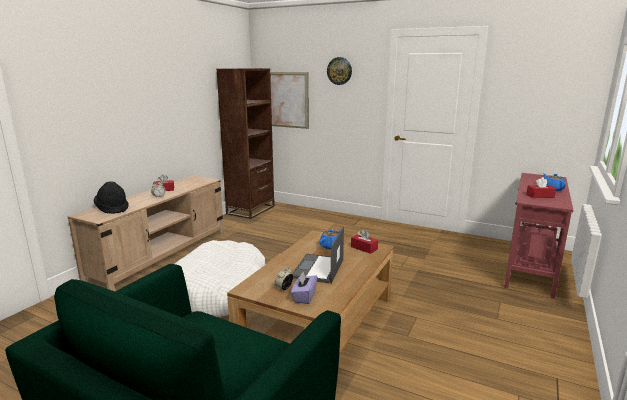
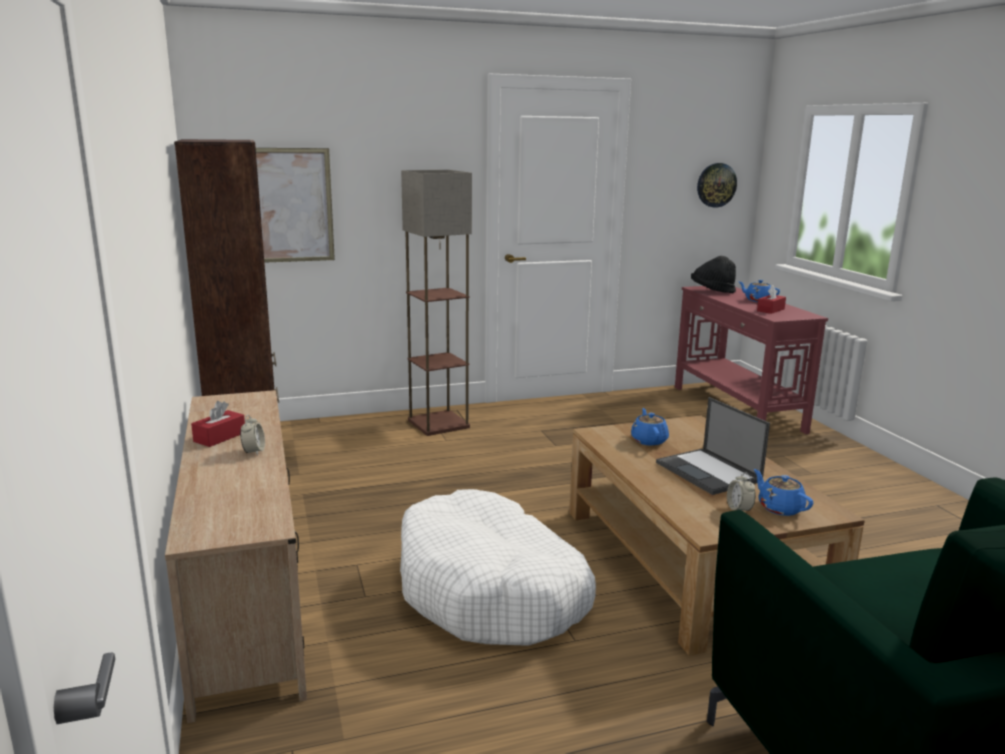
camera: 45 degrees left, 0 degrees up
black hat [94,181,129,214] -> black hat moved to [691,256,736,293]
purple tissue box [291,272,317,304] -> blue teapot [754,469,813,516]
wall clock [327,57,352,85] -> wall clock moved to [697,163,737,208]
red tissue box [351,229,378,254] -> none
none -> floor lamp [401,170,472,436]

